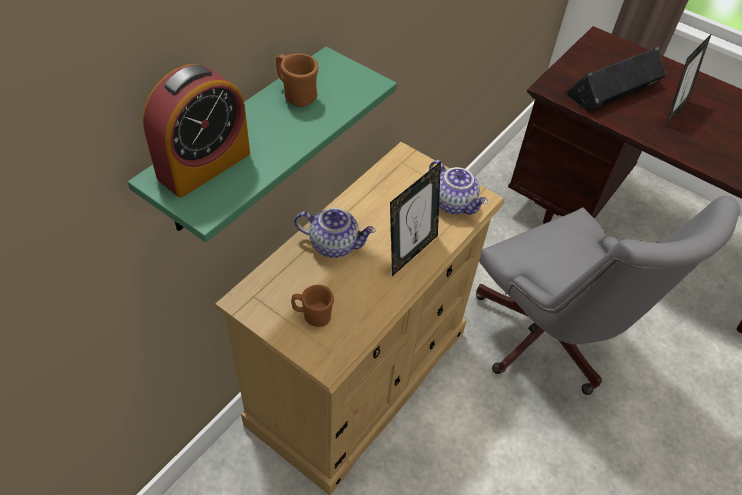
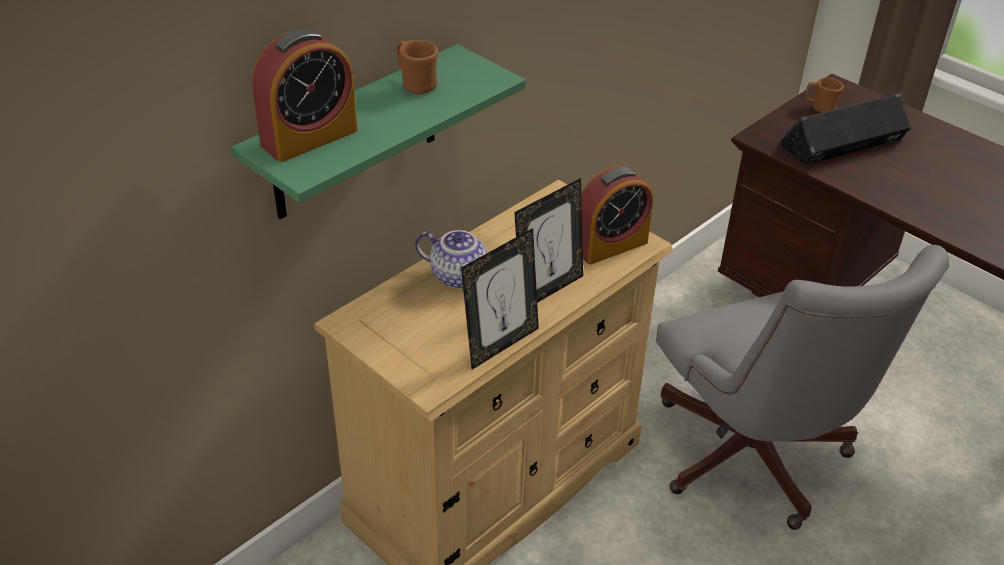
camera: 10 degrees right, 10 degrees down
brown mug [291,285,334,327] -> brown mug moved to [806,77,844,113]
teapot [429,160,488,215] -> alarm clock [581,166,653,264]
picture frame [665,33,712,126] -> picture frame moved to [461,228,539,370]

